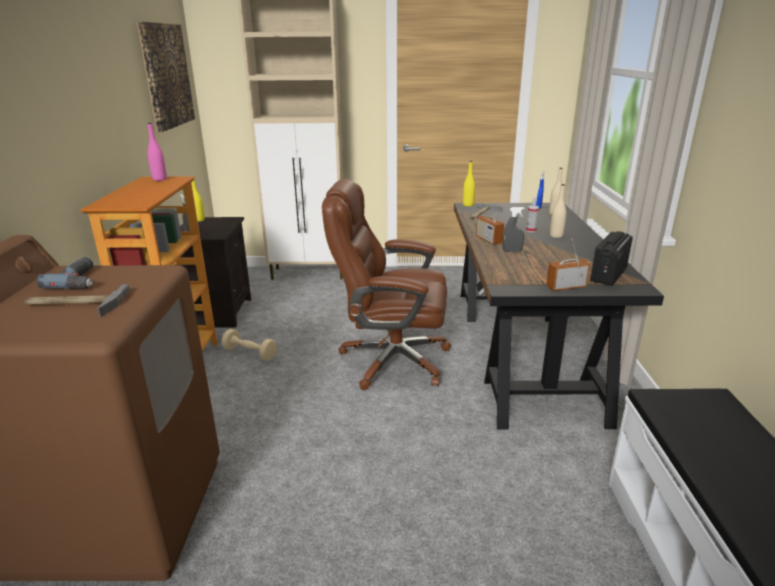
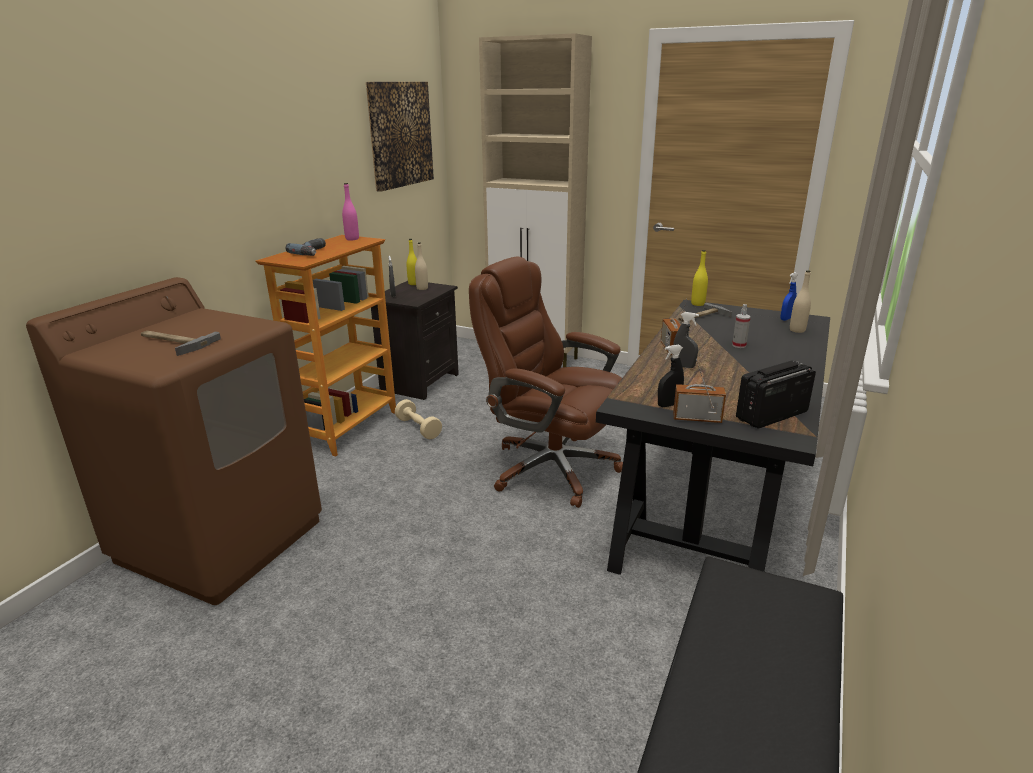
camera: 25 degrees right, 0 degrees up
power drill [36,257,93,289] -> power drill moved to [286,238,326,256]
beige bottle [550,184,566,238] -> beige bottle moved to [415,242,428,290]
none -> black spray bottle [658,345,684,407]

